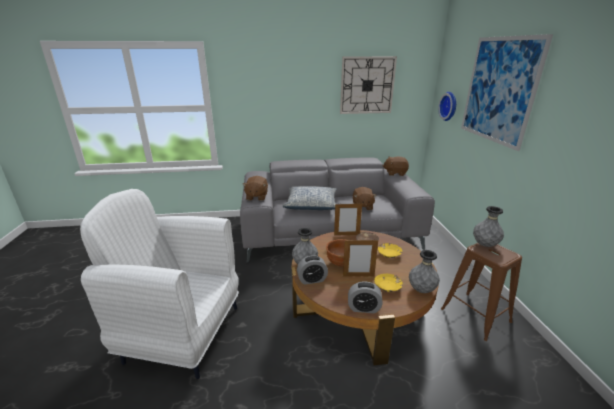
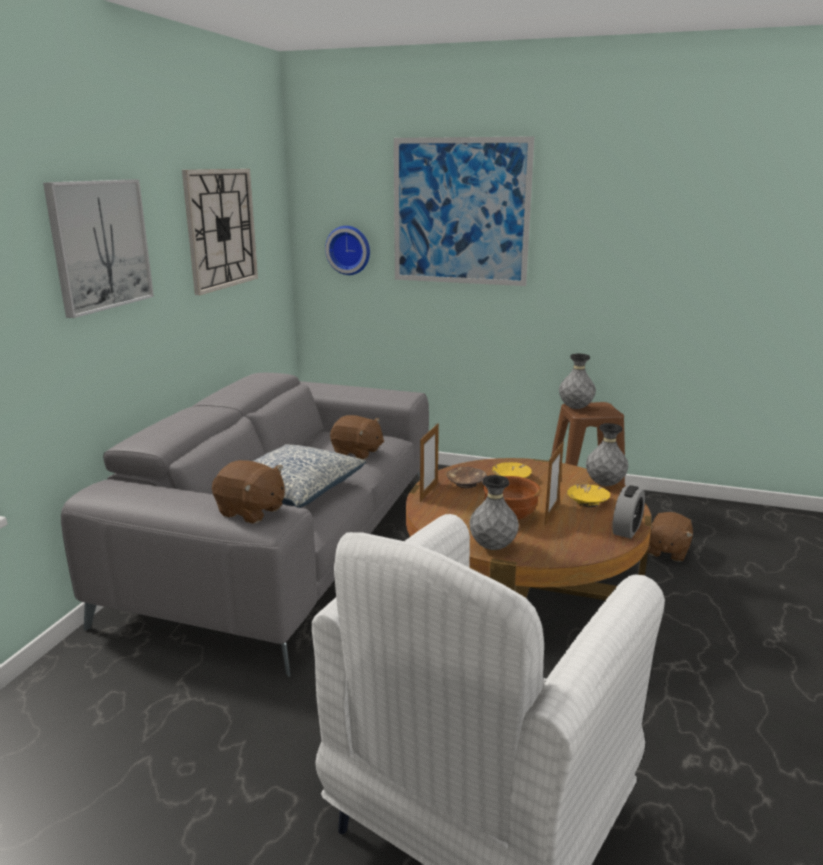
camera: 65 degrees left, 5 degrees down
alarm clock [297,256,328,285] -> none
brown plush toy [383,157,409,176] -> brown plush toy moved to [648,512,693,562]
none -> picture [43,180,154,318]

